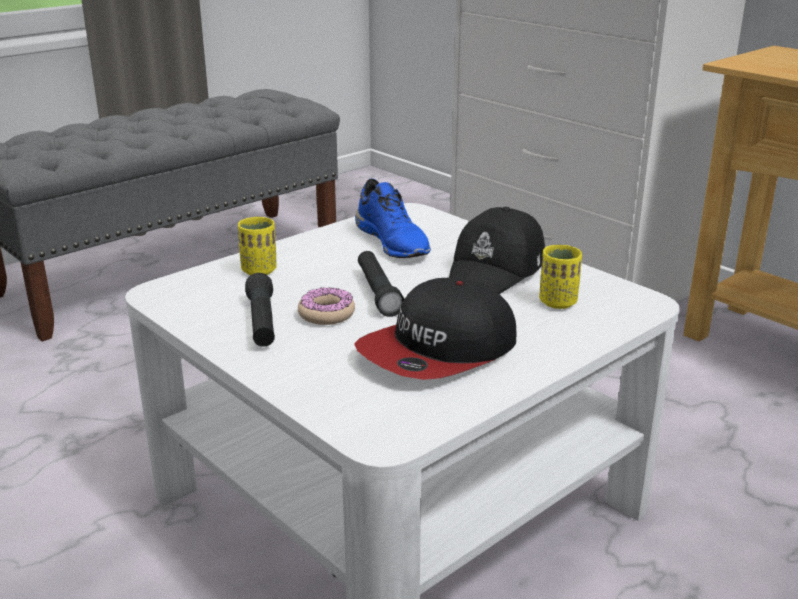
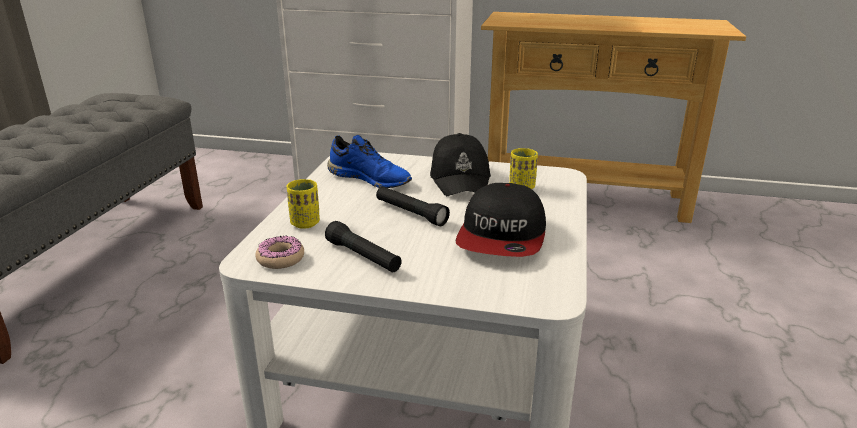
camera: 35 degrees left, 0 degrees up
donut [298,287,355,325] -> donut moved to [255,236,304,269]

